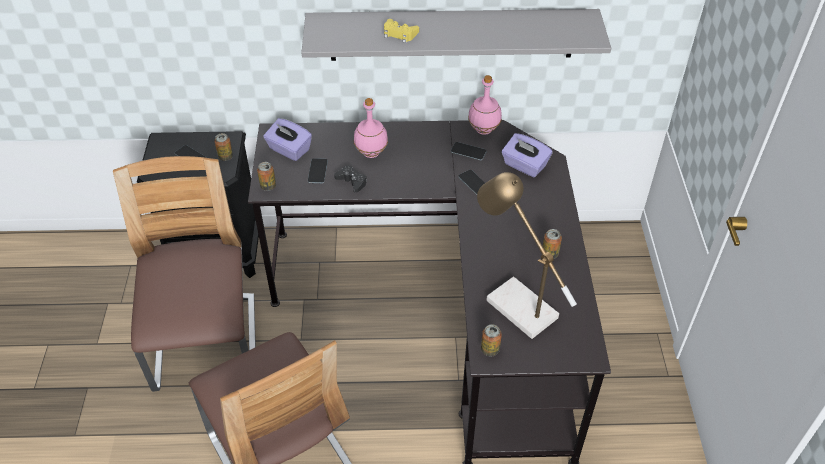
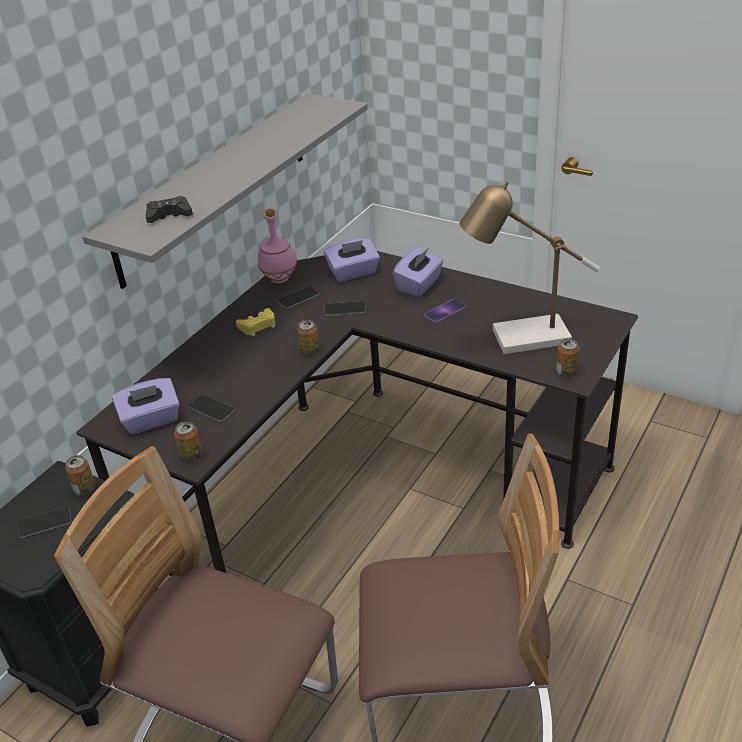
camera: 55 degrees left, 10 degrees down
black game controller [334,165,367,193] -> black game controller moved to [146,196,193,223]
pink bottle [354,98,388,158] -> none
yellow game controller [384,19,419,43] -> yellow game controller moved to [236,308,276,336]
can [543,229,562,259] -> can moved to [297,320,320,357]
none -> purple tissue box [393,247,443,297]
none -> phone [424,299,466,323]

